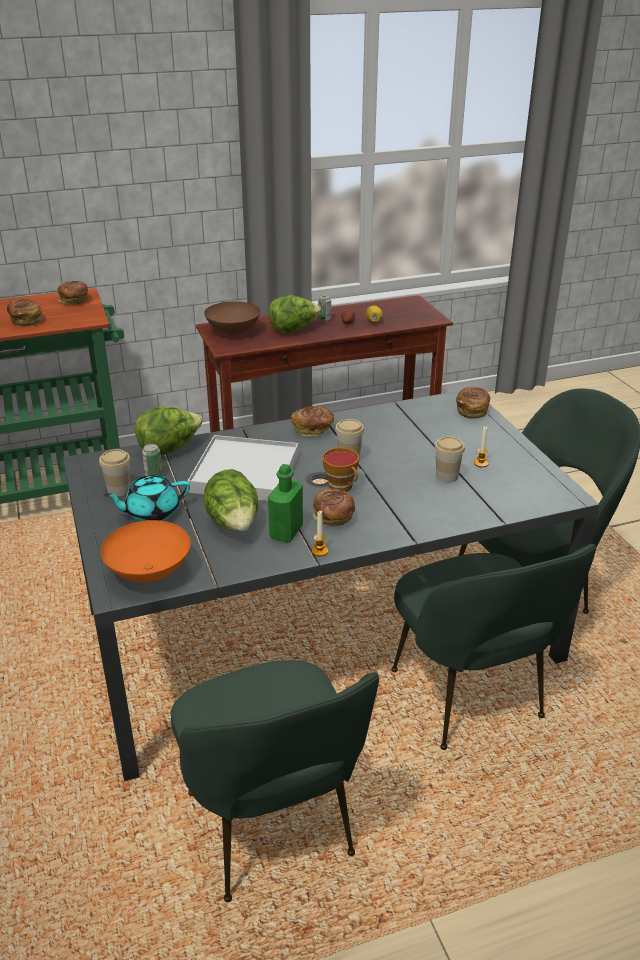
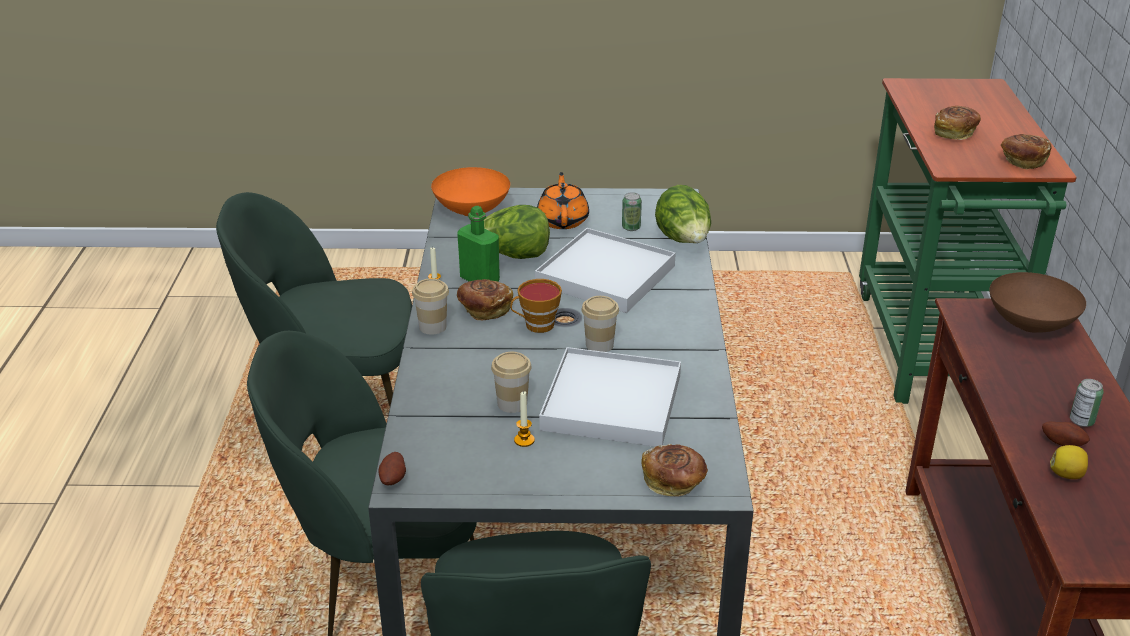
camera: 110 degrees right, 0 degrees up
cup [99,449,131,496] -> cup moved to [412,278,449,335]
turquoise teapot [104,475,190,521] -> orange teapot [537,172,589,229]
lettuce [269,295,321,333] -> none
bread [291,406,334,437] -> none
none -> potato [378,452,406,485]
none -> white tray [539,347,681,447]

